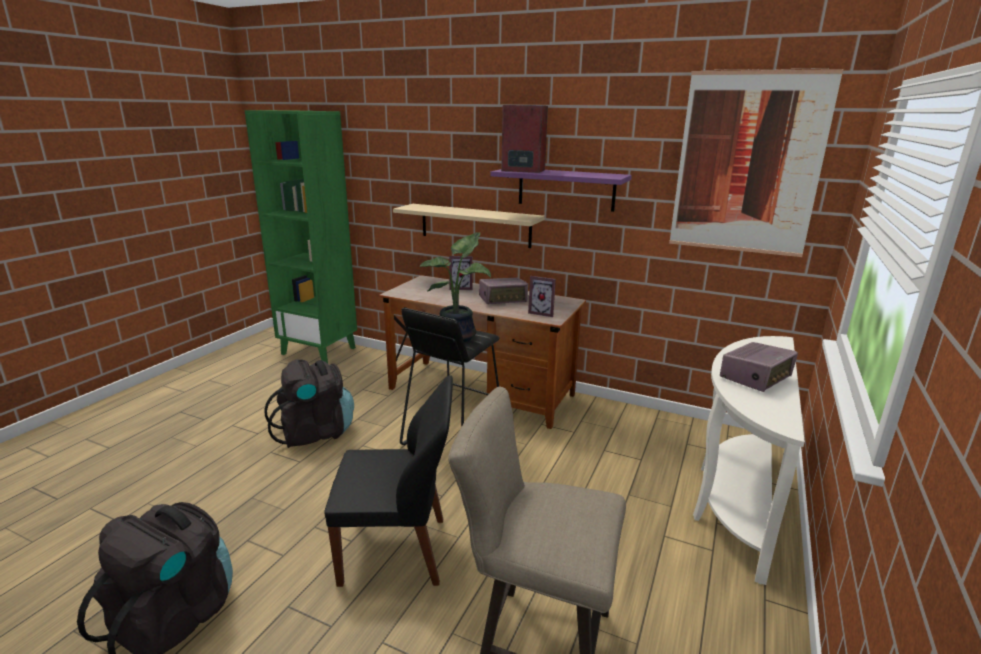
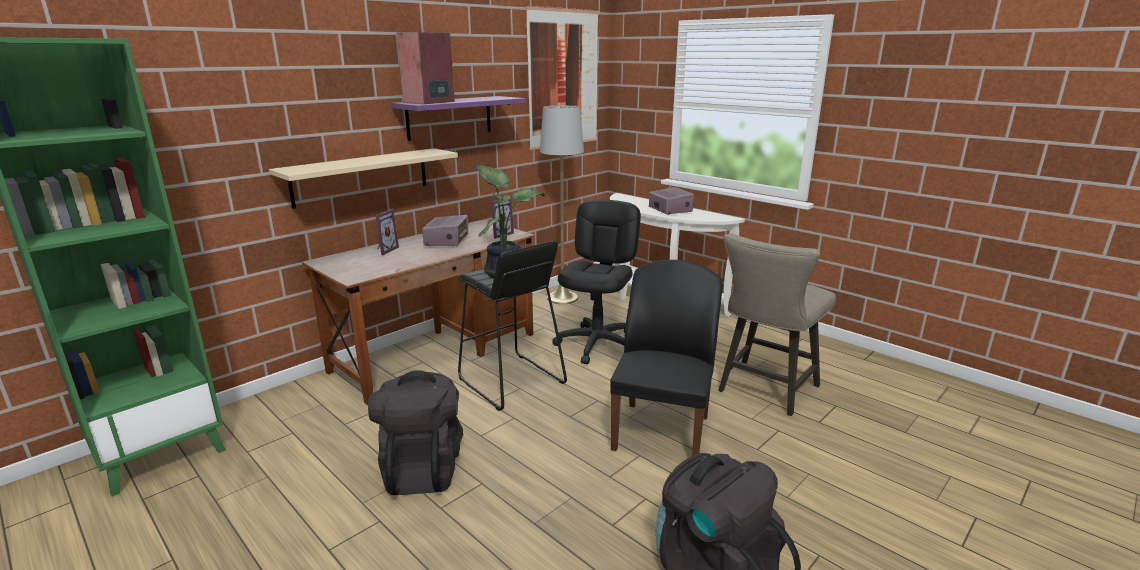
camera: 70 degrees left, 0 degrees up
none -> grey floor lamp [540,105,584,304]
none -> black office chair [552,200,641,364]

